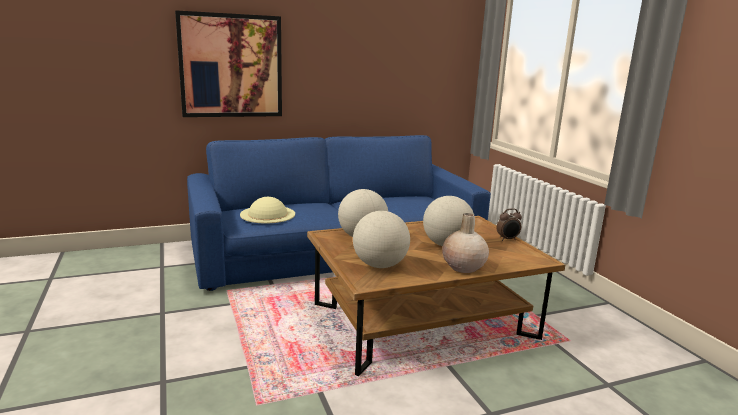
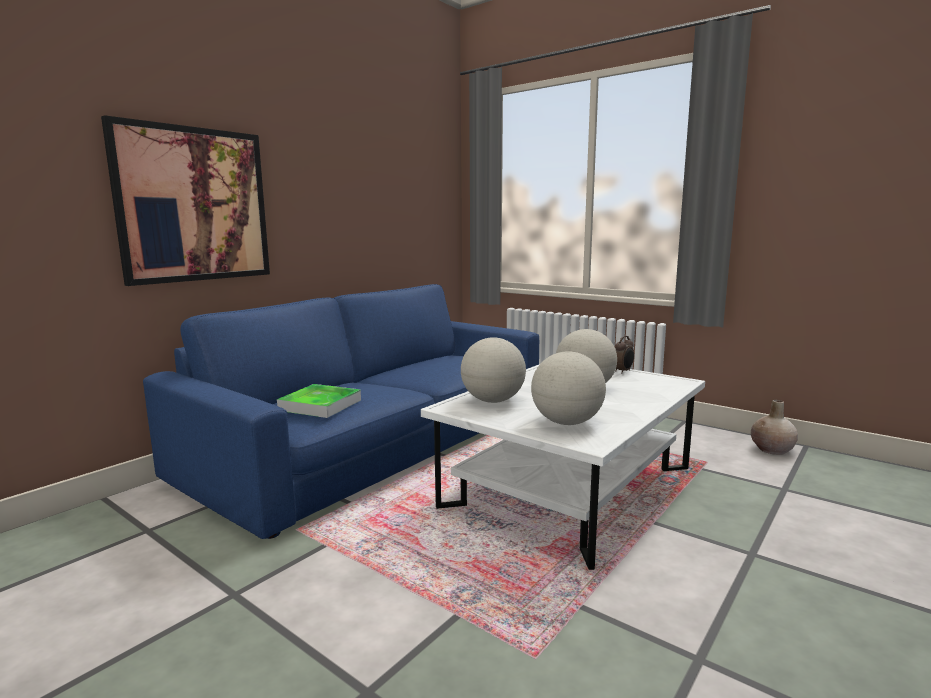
camera: 30 degrees left, 5 degrees down
beige hat [240,197,295,224] -> tray [277,384,361,418]
brown coffee table [307,216,565,376] -> white coffee table [421,364,705,570]
beige vase [442,213,489,273] -> beige vase moved to [751,400,798,455]

